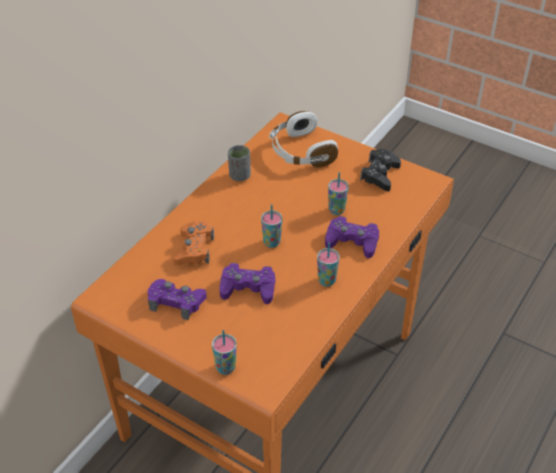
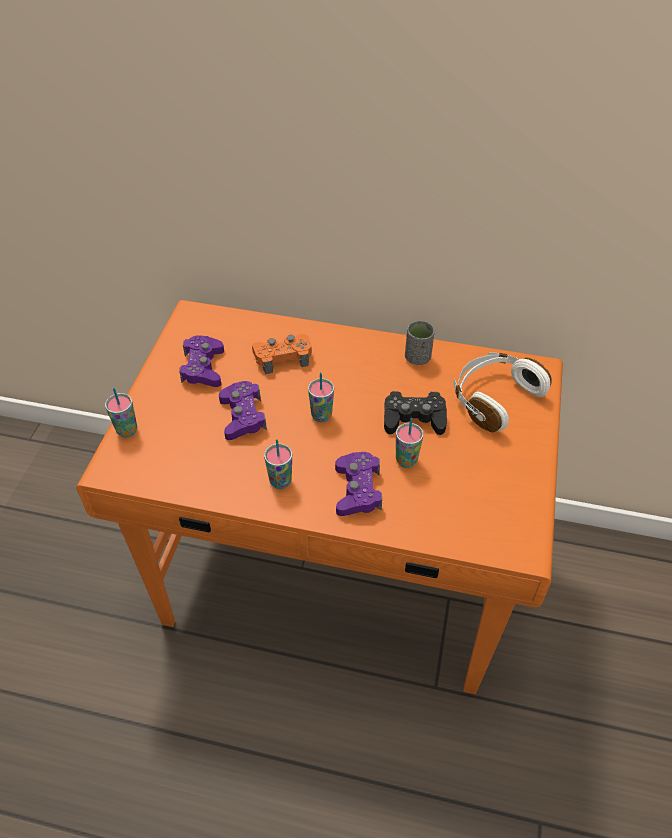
camera: 70 degrees right, 5 degrees up
black game controller [360,149,401,191] -> black game controller moved to [384,391,447,435]

